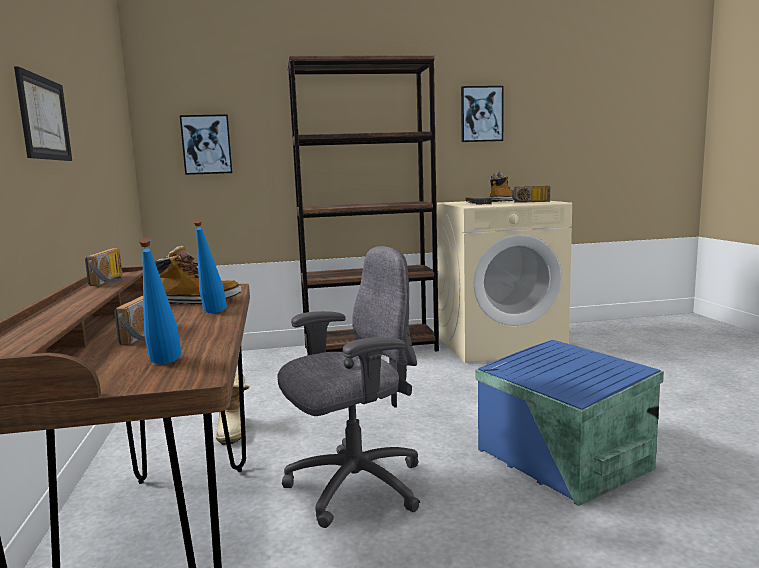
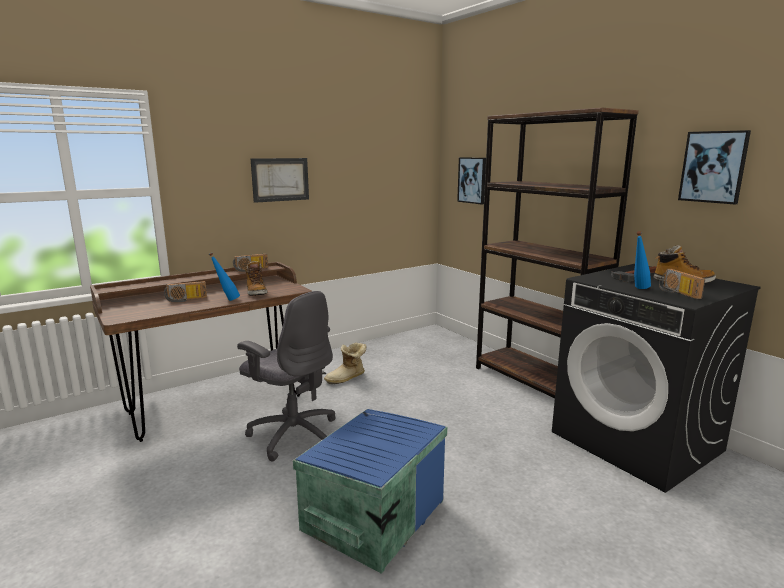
camera: 65 degrees right, 5 degrees up
blue bottle [139,238,182,364] -> blue bottle moved to [634,231,651,289]
beige washing machine [436,200,572,363] -> black washing machine [552,264,761,493]

